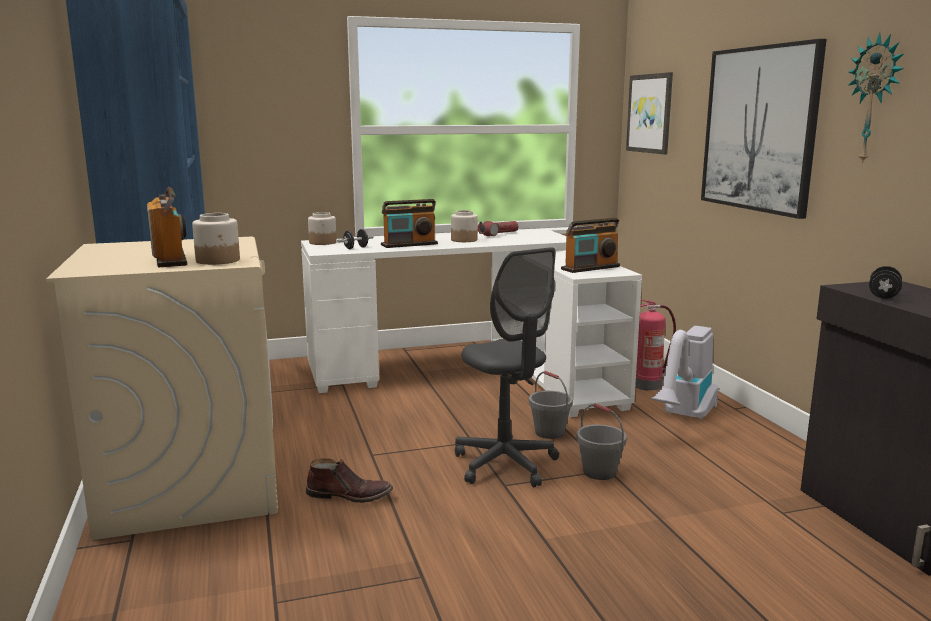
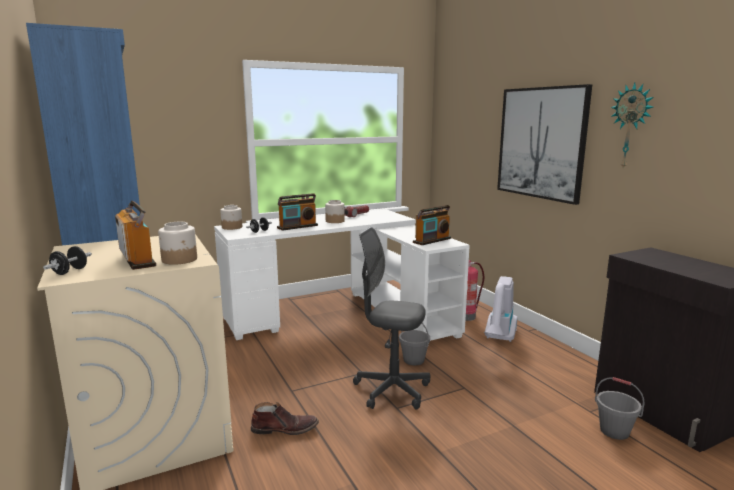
camera: 10 degrees left, 0 degrees up
grey office chair [455,247,559,487] -> grey office chair turned 150 degrees clockwise [353,227,430,409]
grey bucket [576,404,627,480] -> grey bucket moved to [595,377,644,440]
picture [626,72,673,154] -> none
black dumbbell [869,266,902,299] -> black dumbbell moved to [43,246,92,275]

